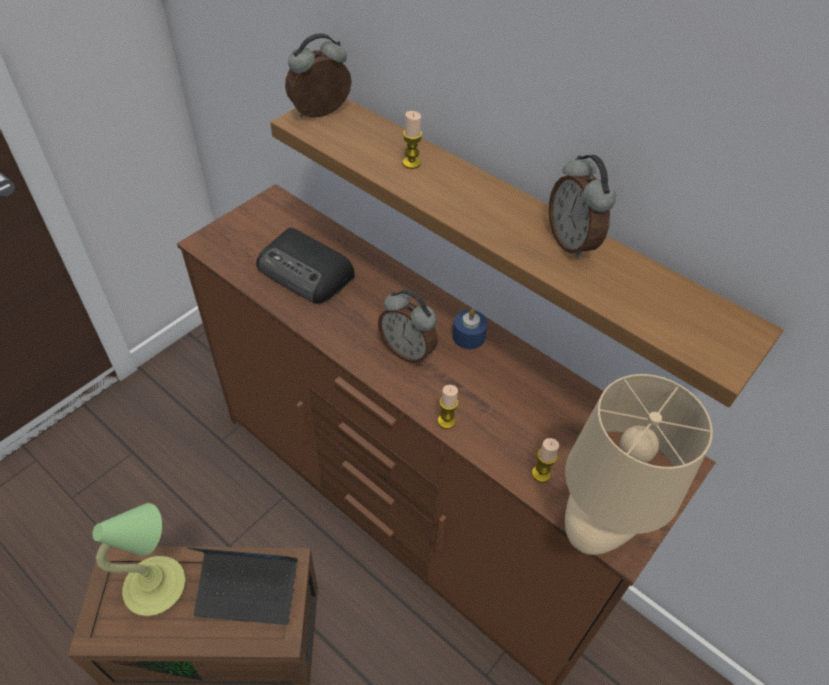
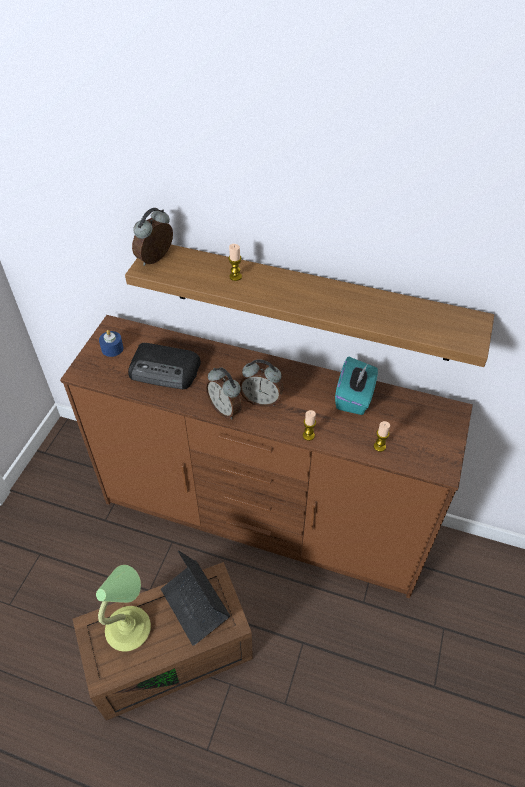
camera: 20 degrees left, 0 degrees up
laptop [187,547,297,625] -> laptop turned 75 degrees clockwise [161,550,230,646]
blue candle [452,309,488,349] -> blue candle moved to [99,330,123,357]
alarm clock [549,155,616,260] -> alarm clock moved to [205,367,242,420]
beige table lamp [565,374,713,555] -> none
none -> turquoise tissue box [335,357,378,415]

